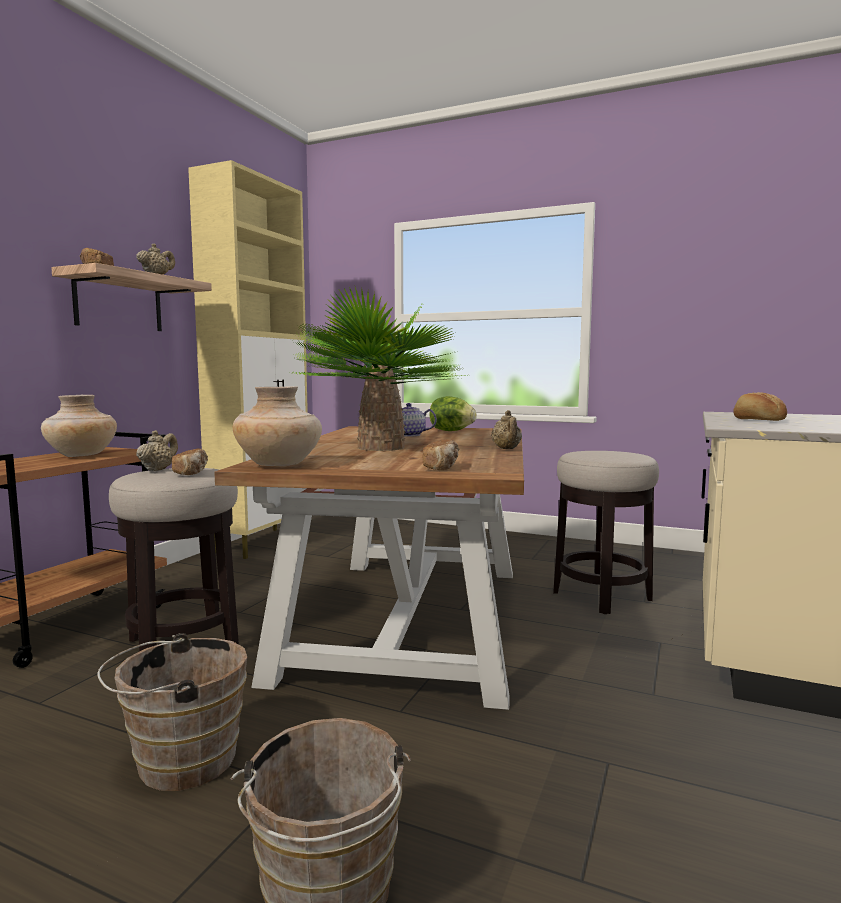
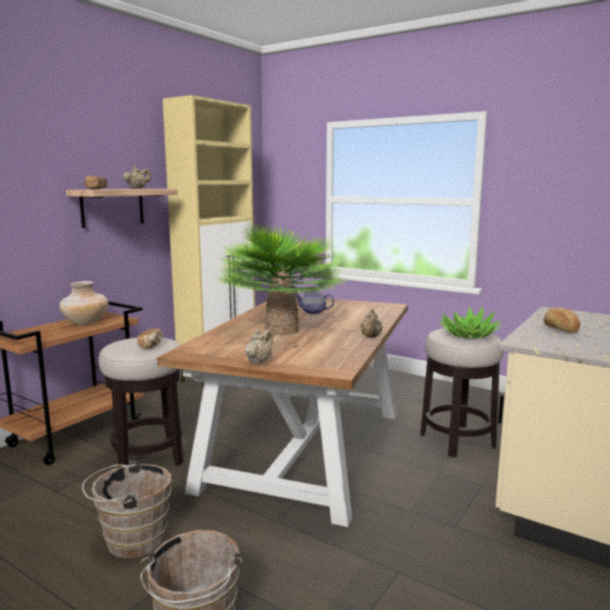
camera: 10 degrees right, 5 degrees up
beige teapot [137,430,178,471] -> beige teapot moved to [245,329,273,364]
beige vase [233,386,322,466] -> none
bread [422,440,460,470] -> none
lettuce [429,396,477,431] -> none
none -> potted plant [438,306,502,339]

